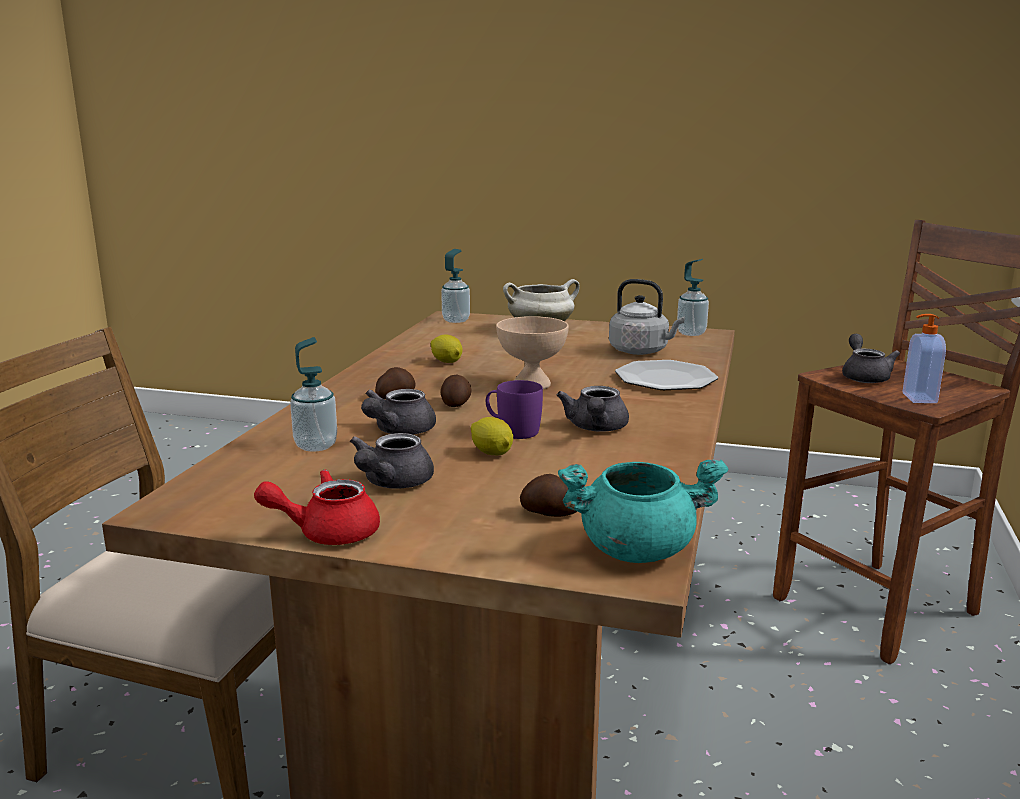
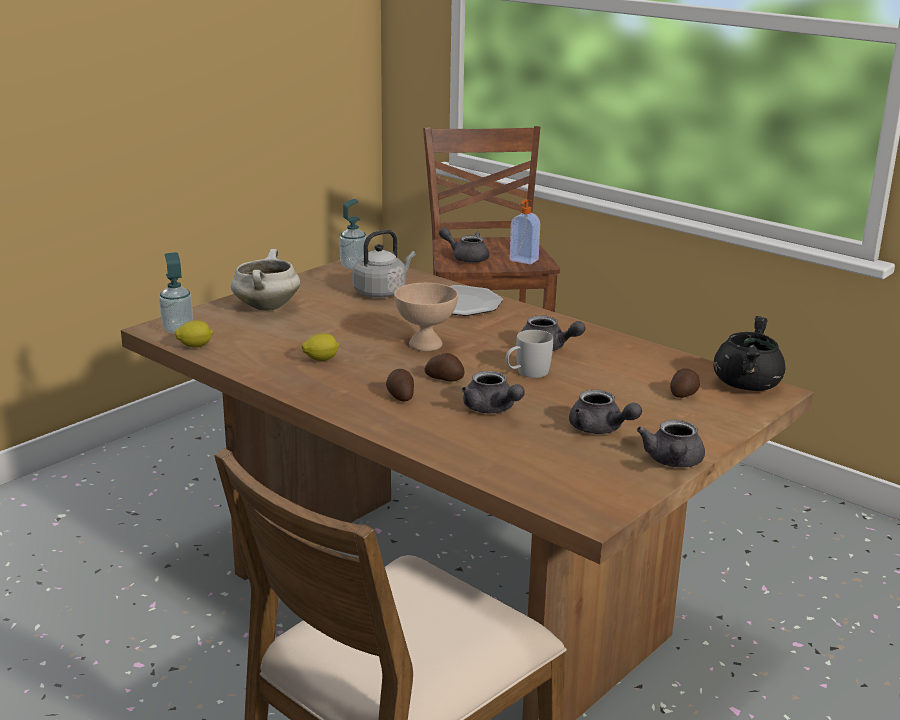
camera: 65 degrees left, 5 degrees up
red teapot [254,470,380,545] -> grey teapot [637,420,705,468]
soap dispenser [290,337,337,452] -> none
lemon [471,417,513,455] -> lemon moved to [175,320,213,348]
purple mug [486,380,543,439] -> white mug [506,330,553,378]
turquoise cooking pot [558,460,729,563] -> black cooking pot [713,316,785,391]

